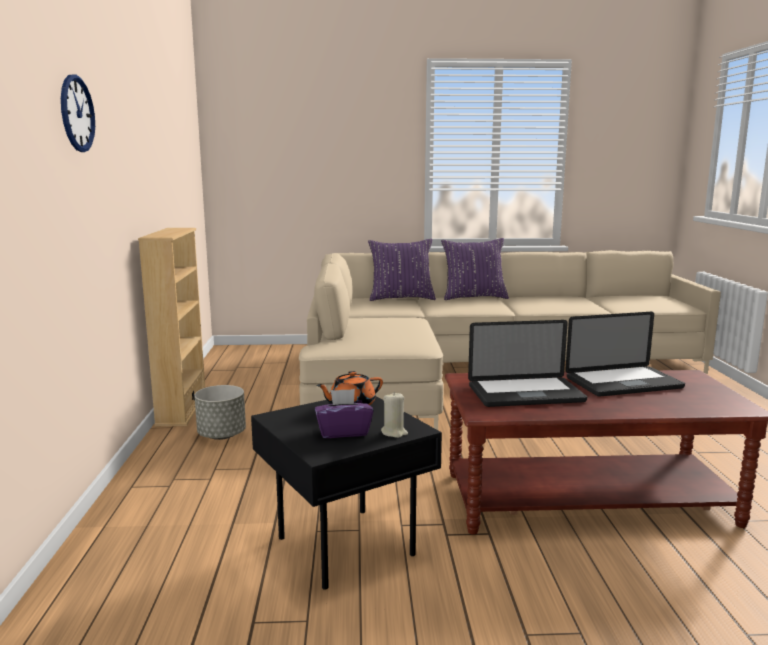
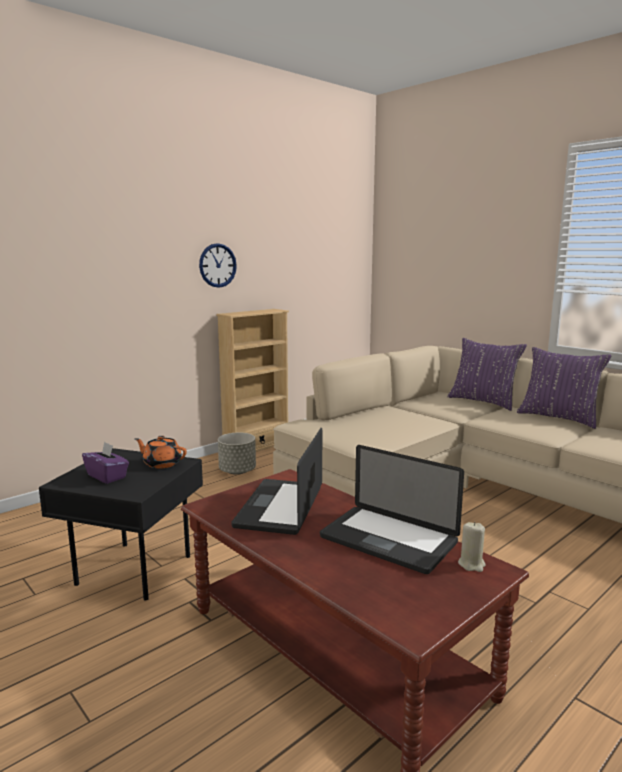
camera: 50 degrees right, 0 degrees up
wall clock [61,74,95,152] -> wall clock moved to [199,243,237,288]
beige candle [381,392,408,438] -> beige candle moved to [458,522,486,572]
laptop [468,320,587,407] -> laptop turned 60 degrees clockwise [231,428,322,535]

